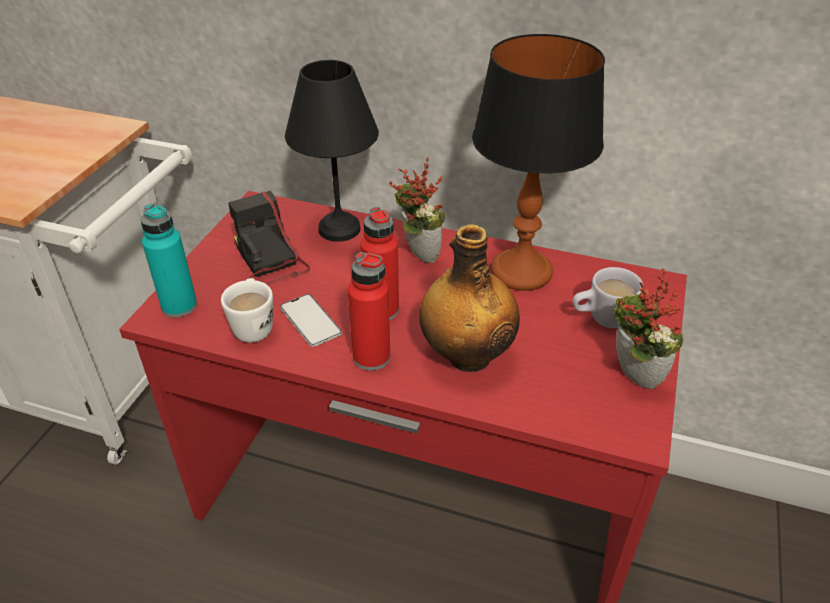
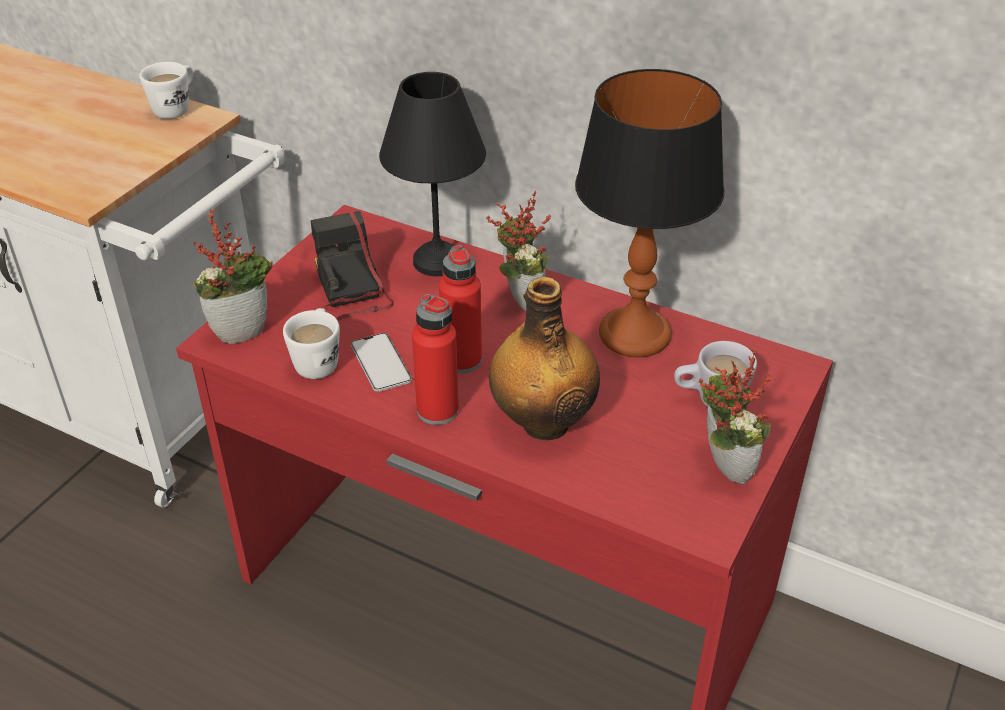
camera: 10 degrees right, 0 degrees up
turquoise bottle [141,204,197,318] -> potted plant [193,208,273,344]
none -> white mug [140,62,193,119]

